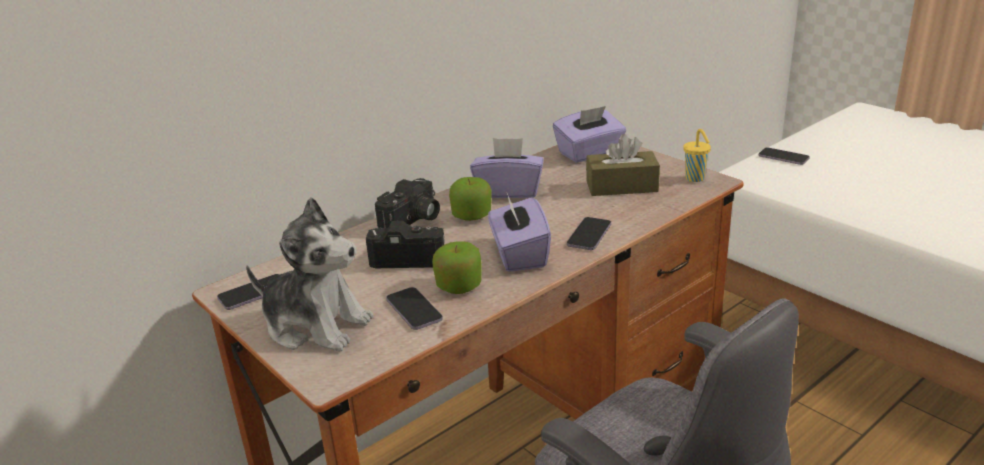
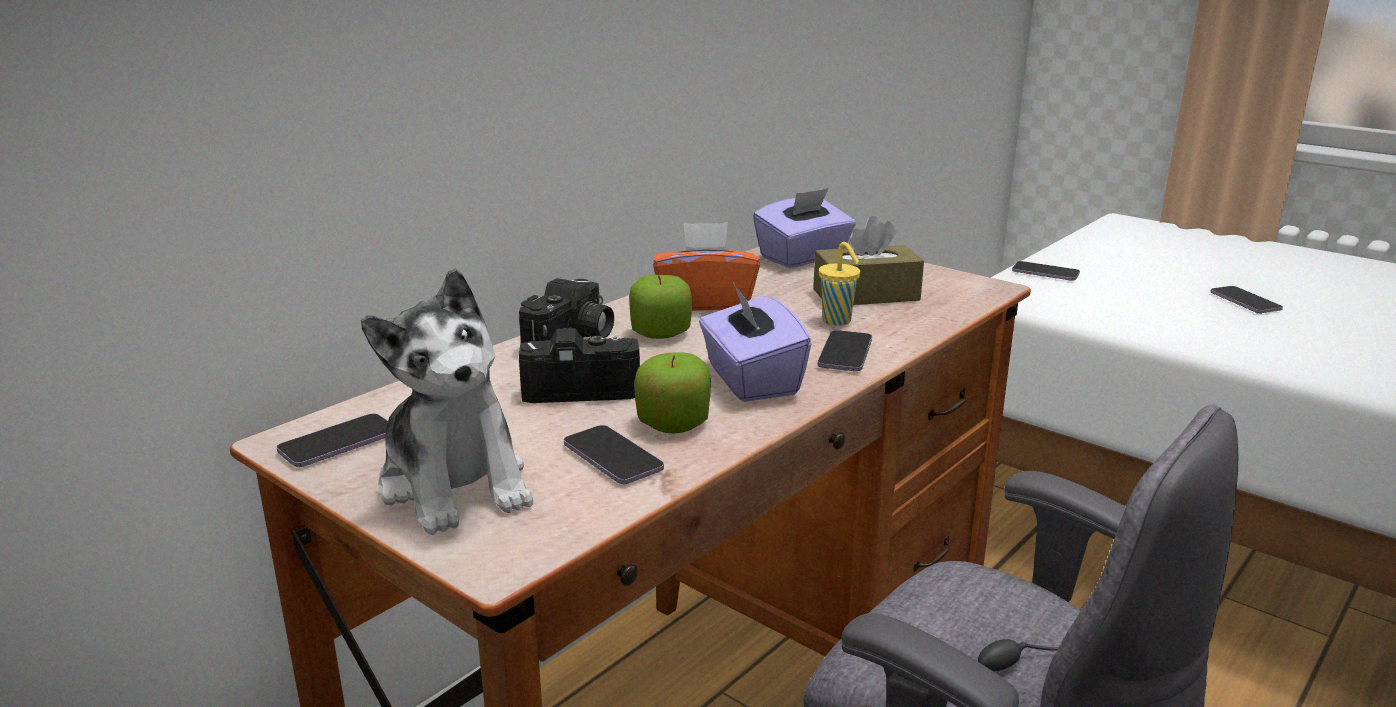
camera: 10 degrees left, 5 degrees down
plush toy [246,197,374,352] -> plush toy turned 45 degrees clockwise [361,268,533,535]
purple tissue box [470,138,544,198] -> orange tissue box [653,222,760,311]
yellow cup [683,129,711,182] -> yellow cup moved to [819,242,860,326]
none -> phone [1210,286,1283,314]

